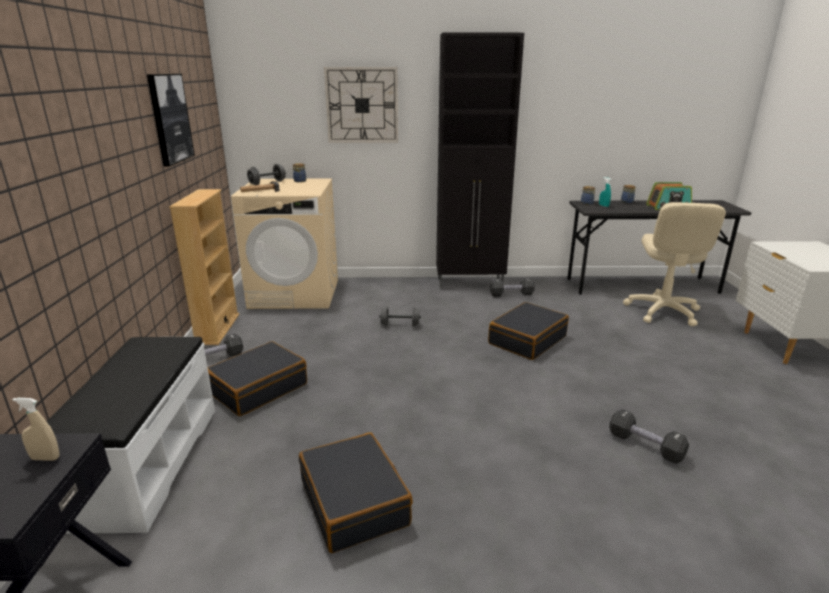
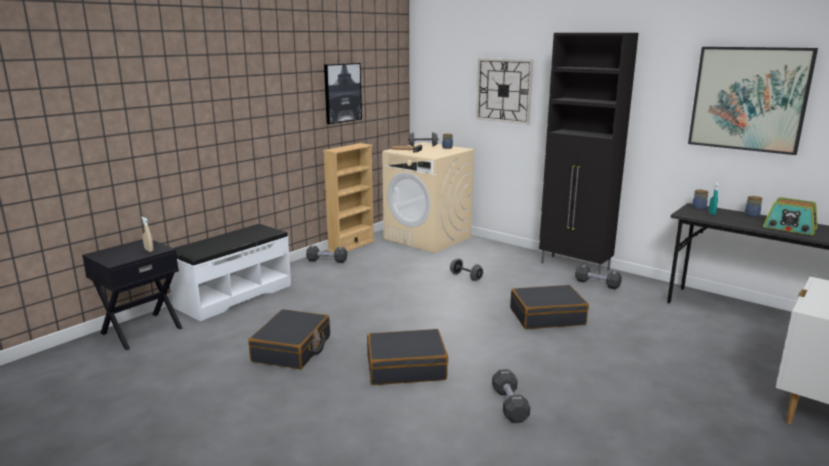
camera: 40 degrees right, 5 degrees down
black suitcase [208,341,307,416] -> black suitcase moved to [367,329,448,385]
beige office chair [623,202,726,326] -> none
none -> picture [688,47,818,155]

